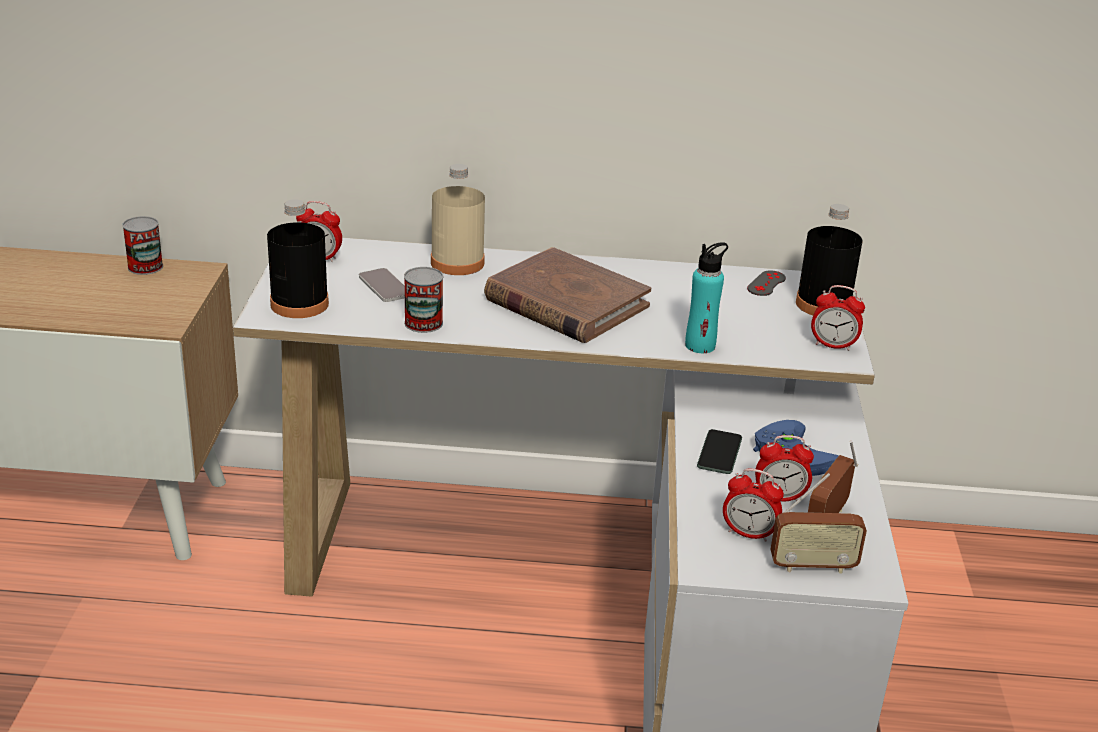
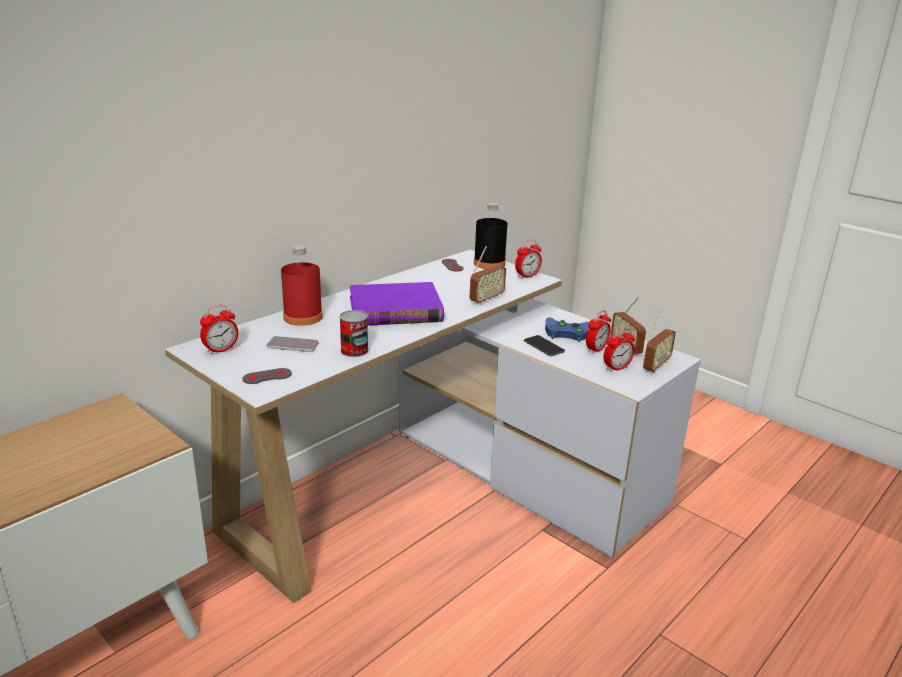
camera: 50 degrees left, 5 degrees down
can [122,216,163,275] -> none
black bottle [267,199,329,318] -> grey game controller [242,368,292,384]
beige bottle [431,164,485,275] -> red bottle [281,245,323,326]
brown book [484,247,652,343] -> purple book [350,282,444,326]
turquoise bottle [685,242,728,353] -> radio [470,246,506,305]

